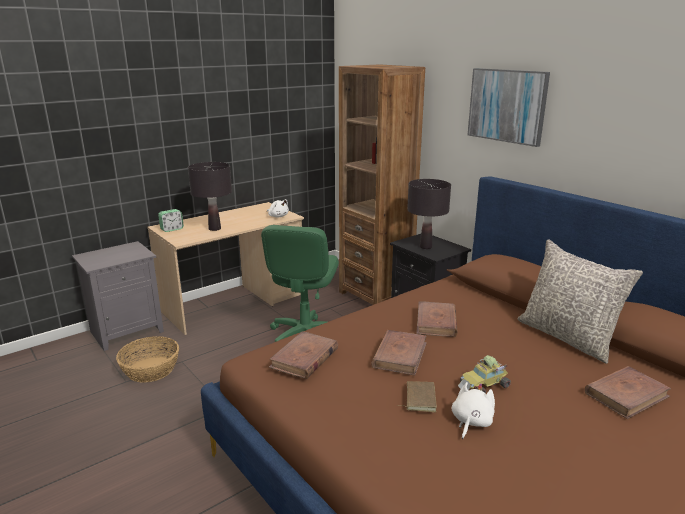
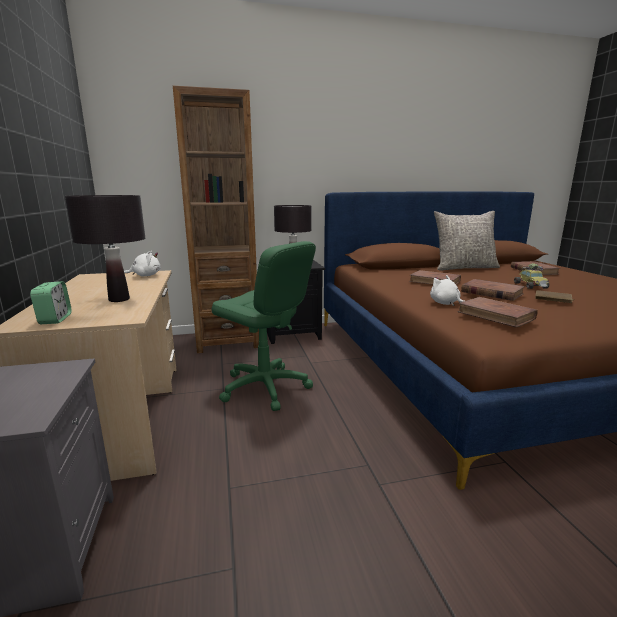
camera: 65 degrees left, 5 degrees down
basket [116,336,179,382] -> none
white plush toy [452,382,495,439] -> white plush toy moved to [430,275,464,306]
picture [468,68,550,147] -> none

